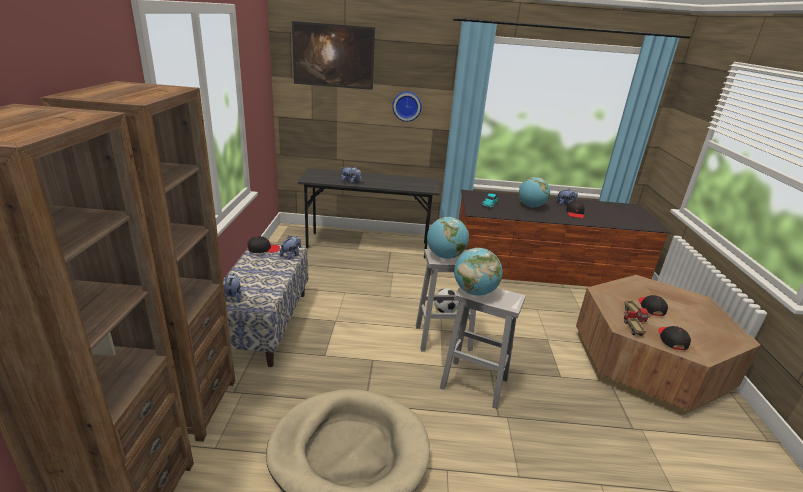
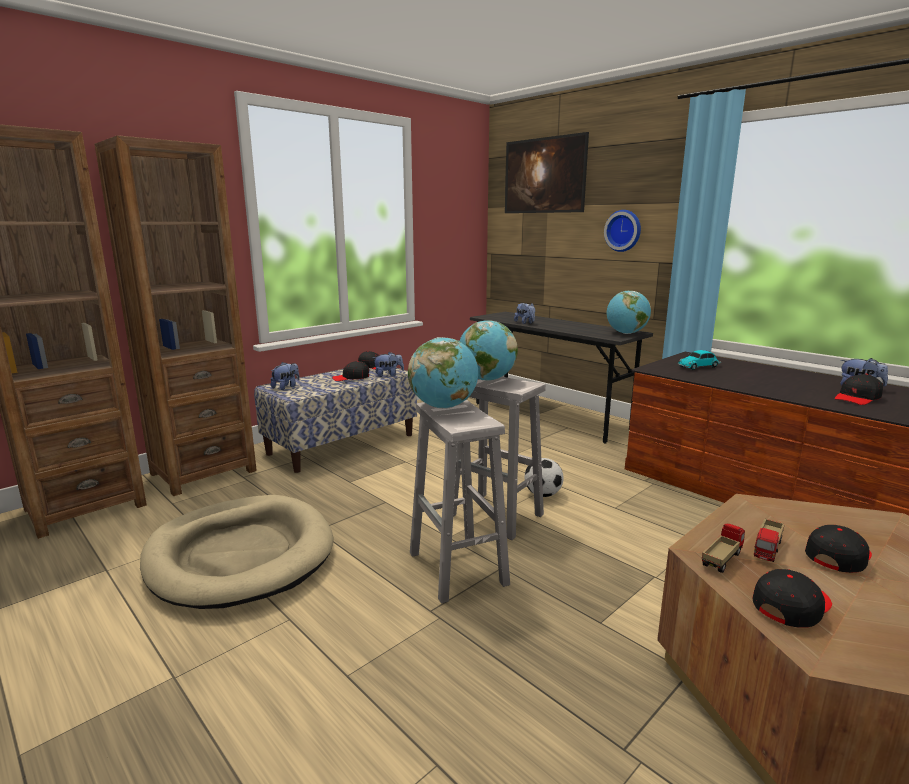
camera: 45 degrees right, 10 degrees down
globe [519,177,550,207] -> globe moved to [607,291,651,334]
none -> black cap [332,361,369,381]

